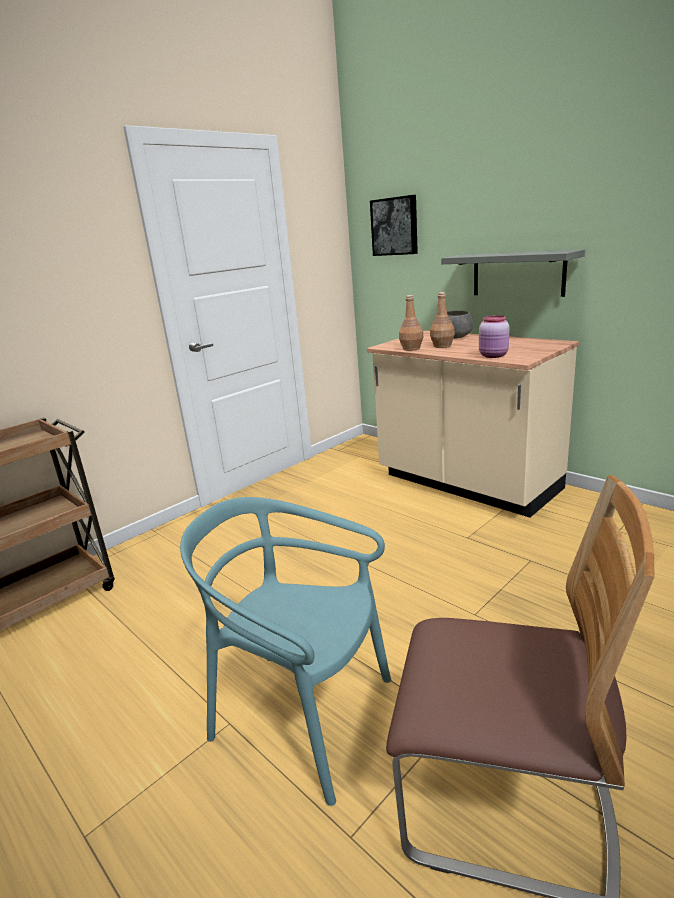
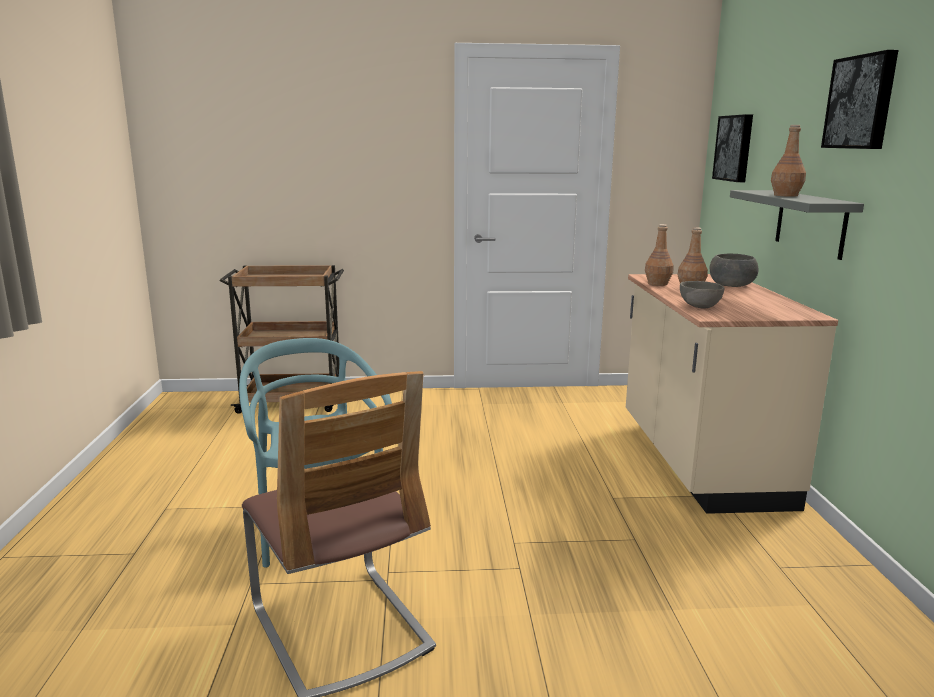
camera: 40 degrees right, 5 degrees down
pink jar [479,315,509,358] -> grey bowl [680,281,724,309]
none -> brown bottle [771,125,806,197]
none -> picture [821,50,898,149]

